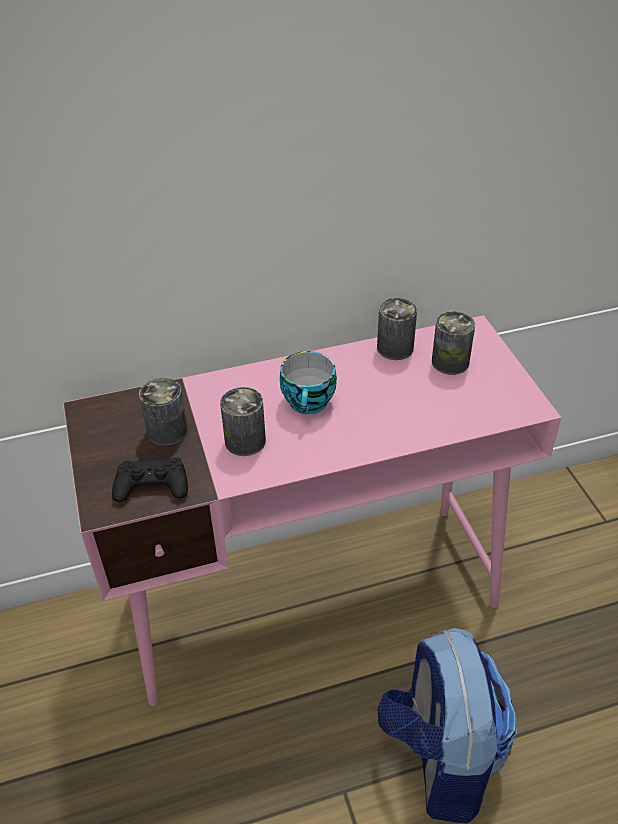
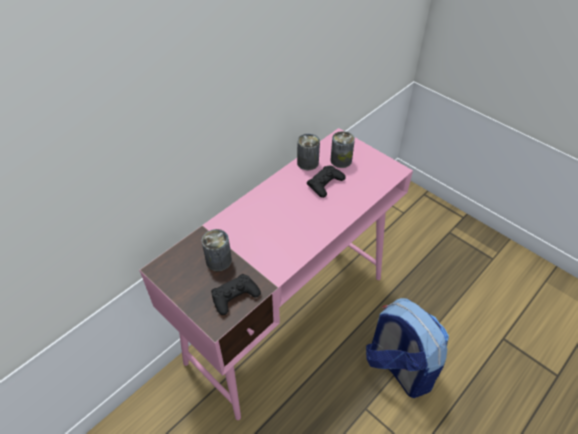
camera: 30 degrees left, 5 degrees up
can [220,387,266,456] -> none
cup [279,351,337,414] -> none
none -> black game controller [307,166,346,198]

